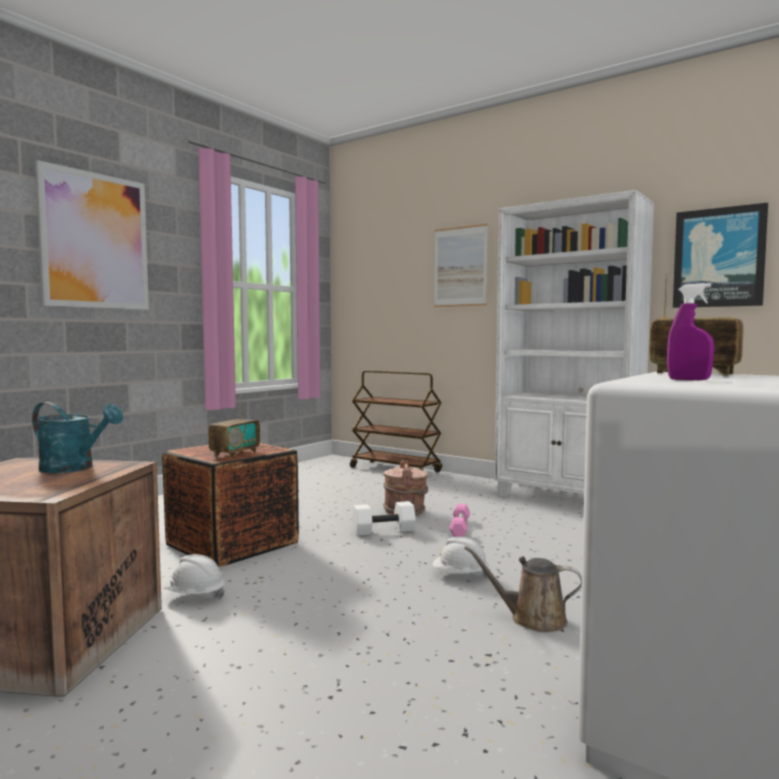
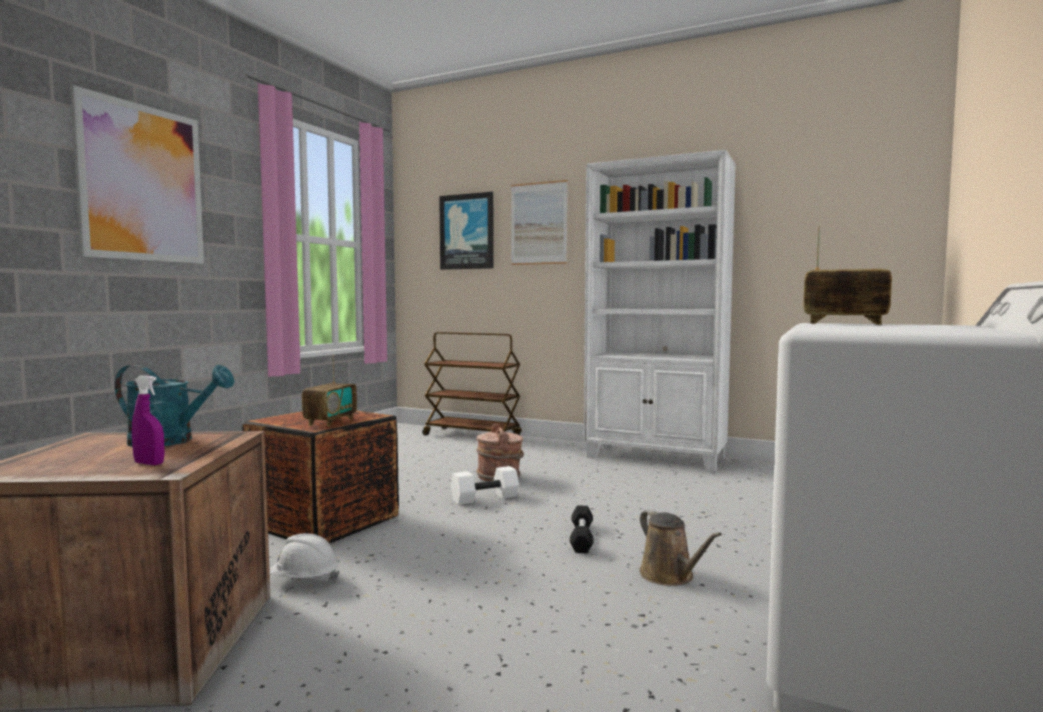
camera: 10 degrees left, 0 degrees up
white hard hat [433,537,489,578] -> black dumbbell [570,505,594,553]
pink dumbbell [449,504,470,537] -> none
brown watering can [464,546,582,632] -> brown watering can turned 120 degrees counterclockwise [640,510,722,586]
purple spray bottle [667,283,714,380] -> purple spray bottle moved to [132,376,164,466]
picture [673,203,768,308] -> picture moved to [439,192,494,270]

